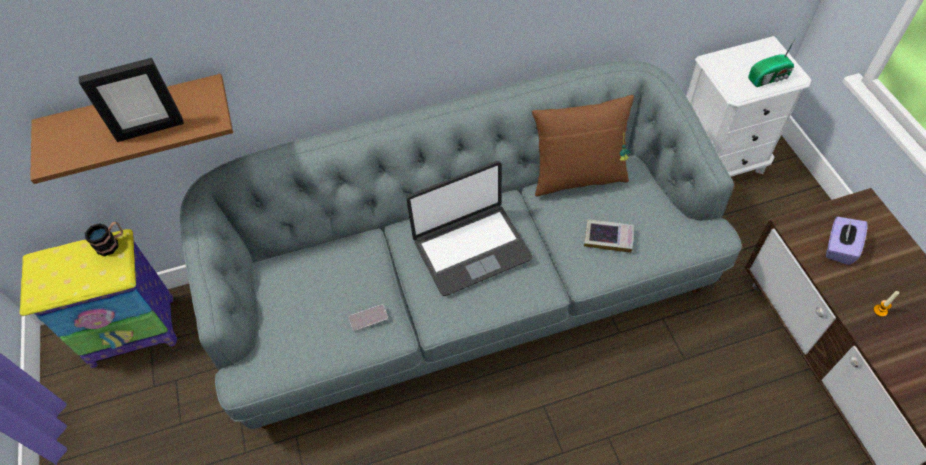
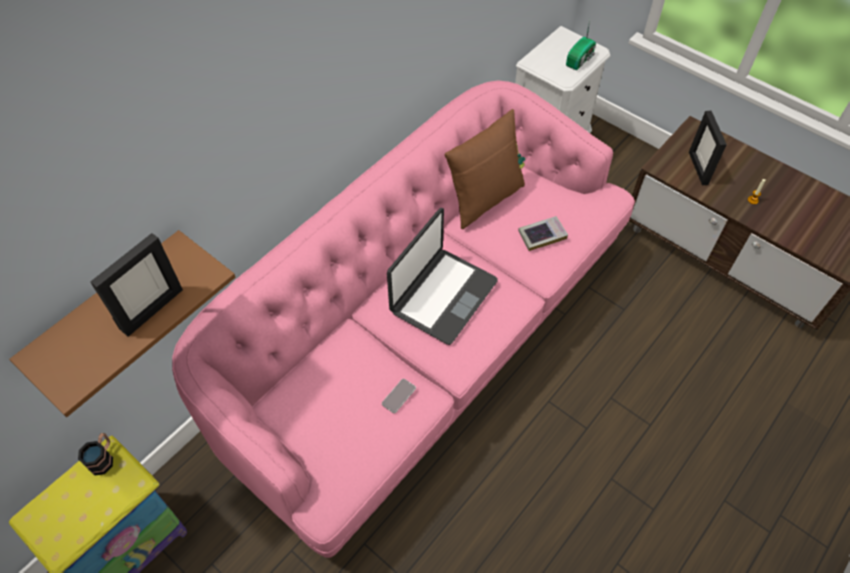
camera: 35 degrees left, 0 degrees up
grey sofa [180,61,742,429] -> pink sofa [172,81,635,558]
purple tissue box [826,217,868,265] -> picture frame [689,111,727,185]

